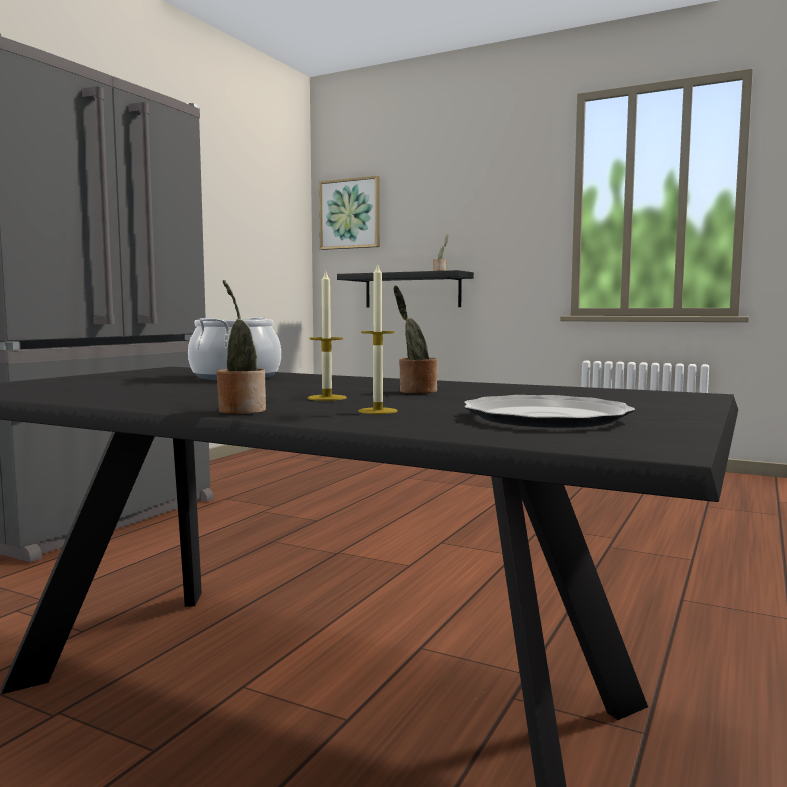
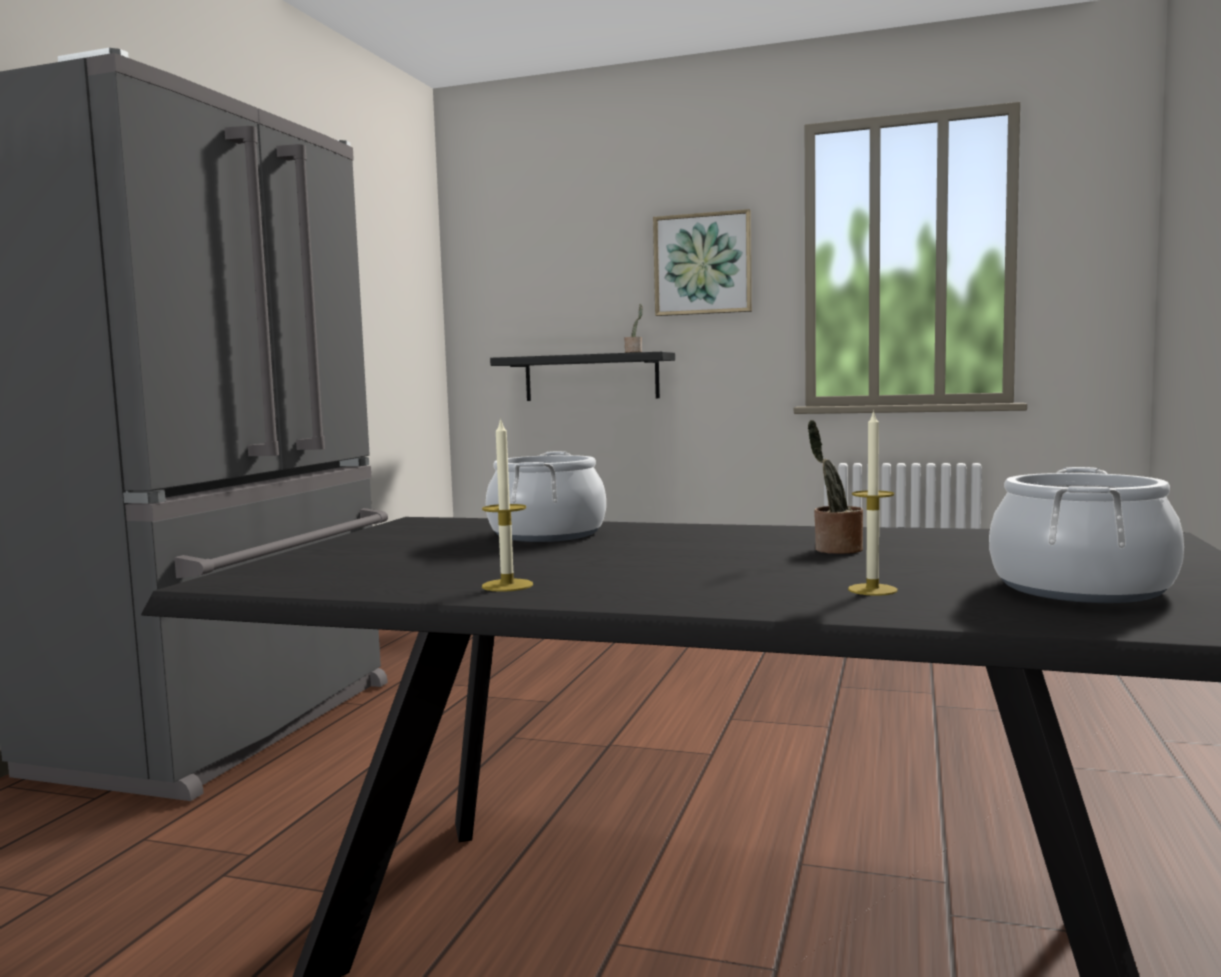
camera: 10 degrees left, 0 degrees up
potted plant [216,280,266,414] -> none
candle [307,269,347,401] -> candle moved to [482,417,533,592]
picture [319,176,380,250] -> picture moved to [653,209,752,316]
plate [464,395,635,428] -> cooking pot [989,467,1184,603]

